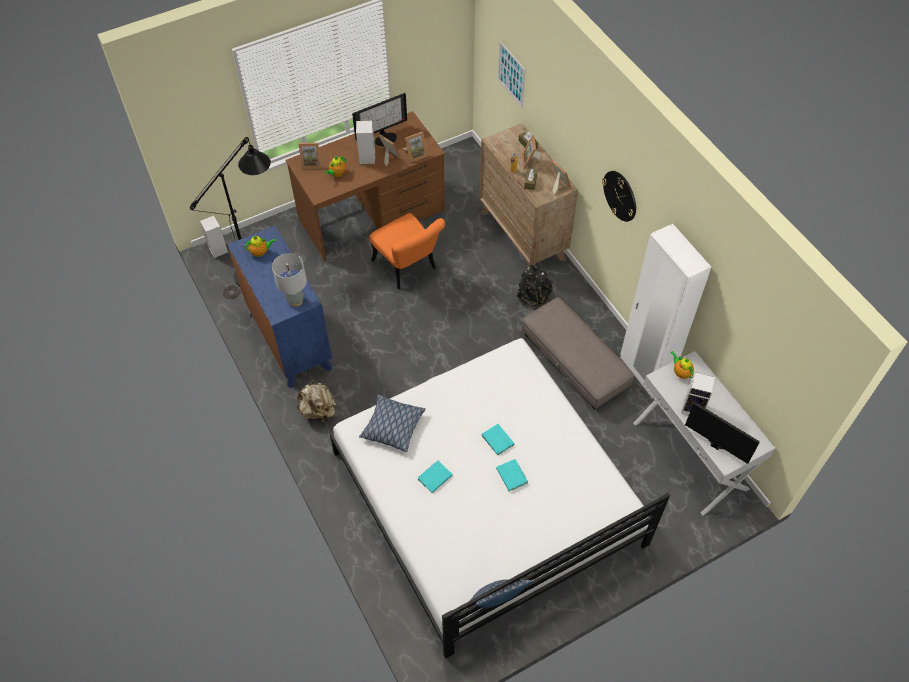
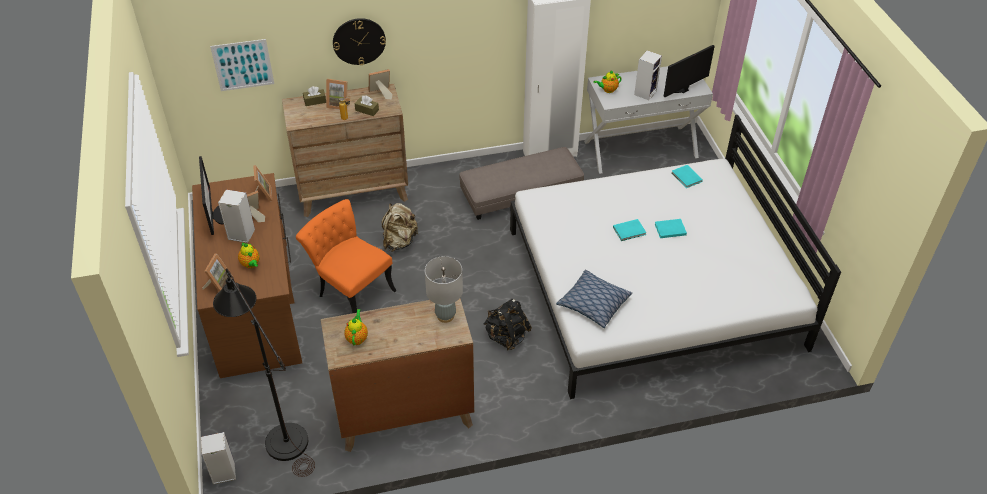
camera: 75 degrees left, 10 degrees down
blue dresser [228,226,332,388] -> brown dresser [321,299,474,452]
beige backpack [296,379,337,422] -> beige backpack moved to [382,203,418,252]
orange chair [369,213,445,289] -> orange chair turned 120 degrees counterclockwise [296,199,397,313]
turquoise book [418,460,453,493] -> turquoise book moved to [672,165,703,188]
pillow [471,580,531,608] -> none
black backpack [517,265,553,307] -> black backpack moved to [483,299,532,351]
wall clock [602,171,636,222] -> wall clock moved to [333,18,386,65]

